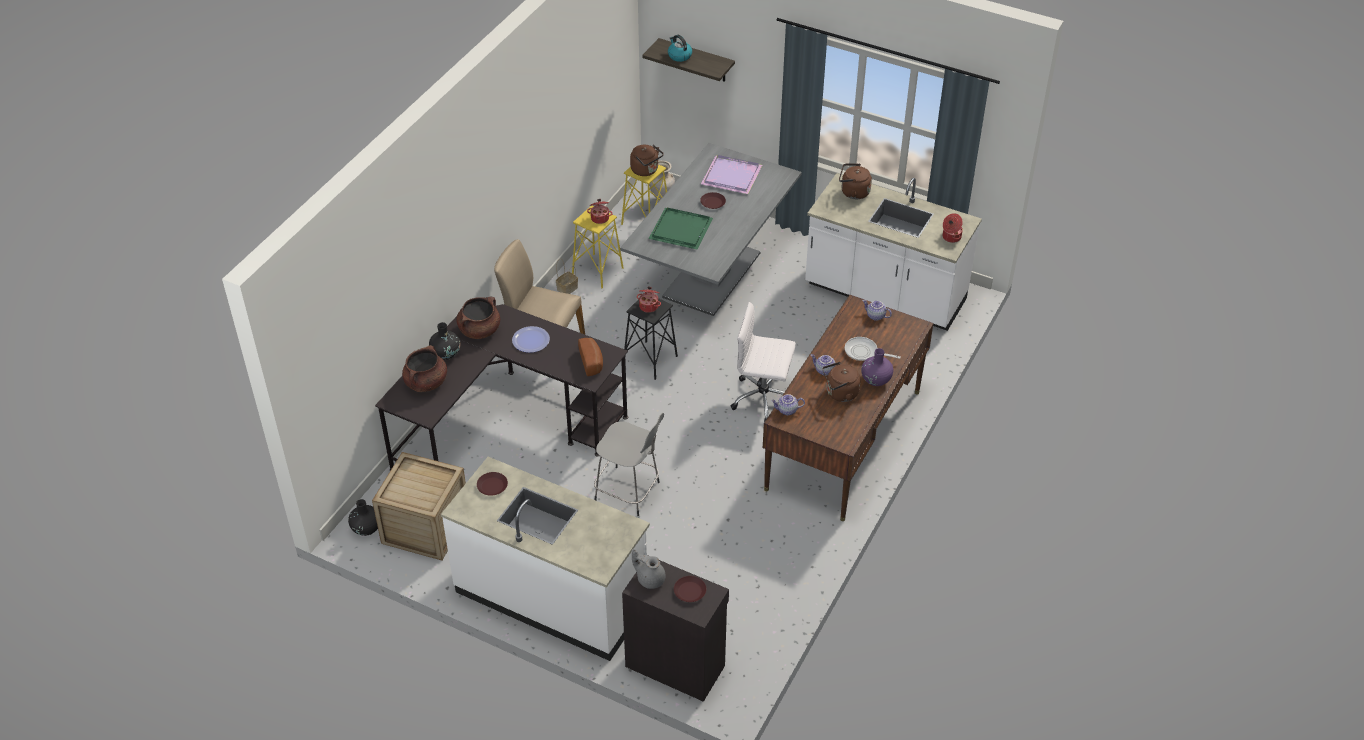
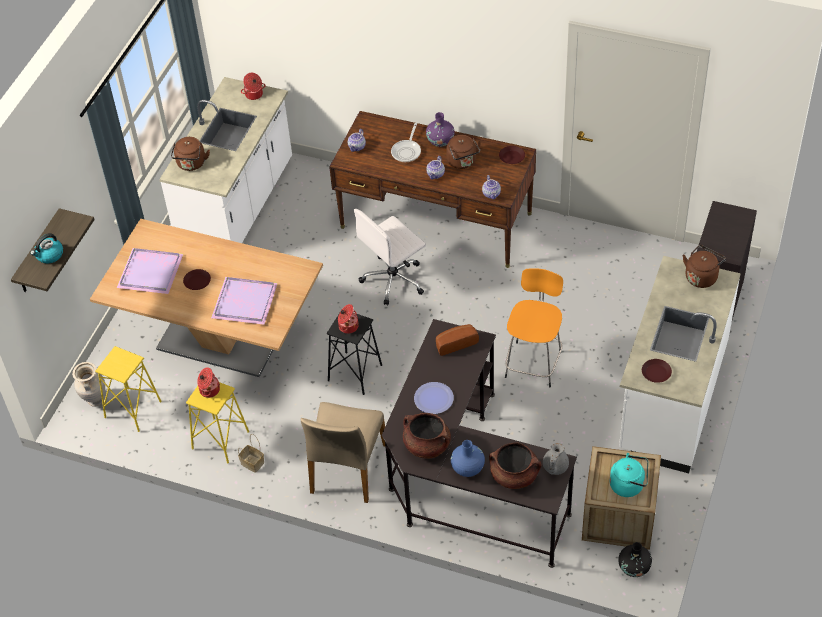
camera: 95 degrees left, 5 degrees up
black vase [429,322,461,360] -> blue vase [451,440,485,477]
grey stool [594,413,664,516] -> orange stool [505,268,563,387]
grey dining table [620,143,802,316] -> brown dining table [90,219,323,377]
brown kettle [630,145,664,176] -> brown kettle moved to [682,245,726,288]
grey teapot [632,549,666,589] -> grey teapot moved to [543,443,569,475]
green tray [649,208,713,249] -> purple tray [211,277,278,325]
brown plate [674,576,706,602] -> brown plate moved to [499,146,525,164]
white office chair [731,302,796,422] -> white office chair turned 45 degrees clockwise [354,209,426,305]
none -> turquoise kettle [609,453,648,497]

